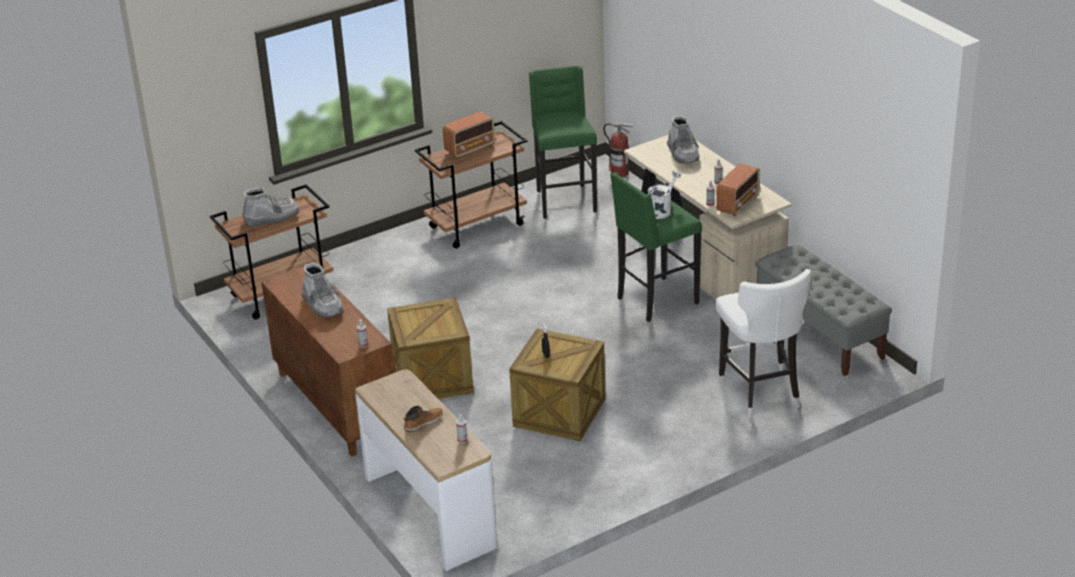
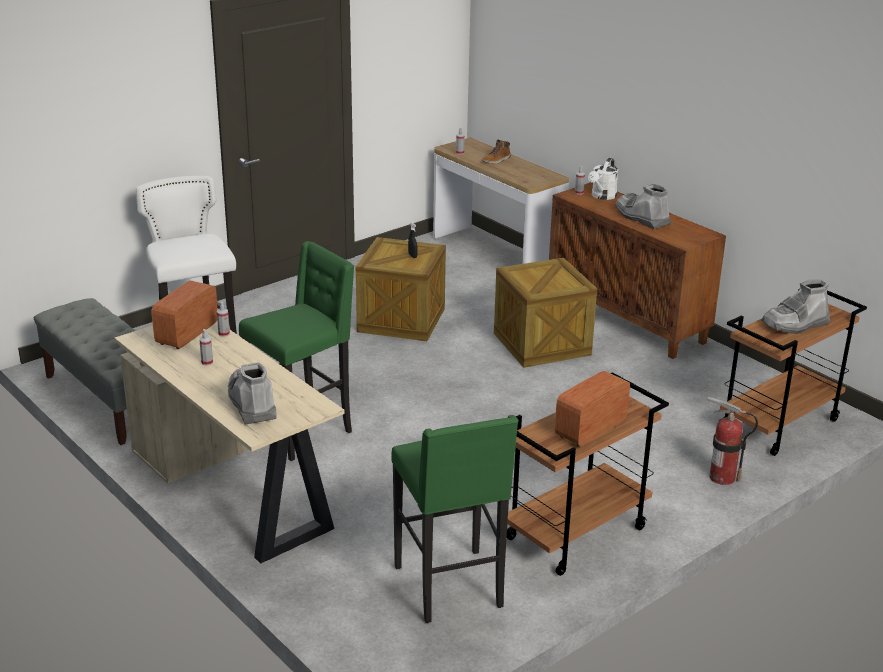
camera: 170 degrees right, 5 degrees down
fire extinguisher [603,123,635,178] -> fire extinguisher moved to [707,396,758,485]
white watering can [647,170,681,219] -> white watering can moved to [588,158,618,200]

